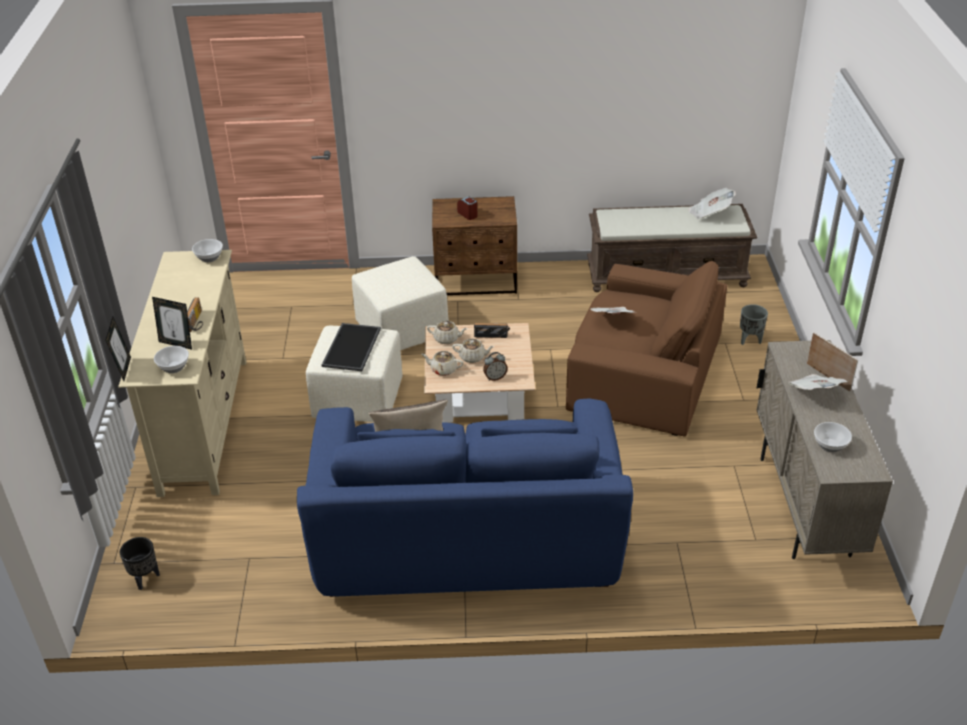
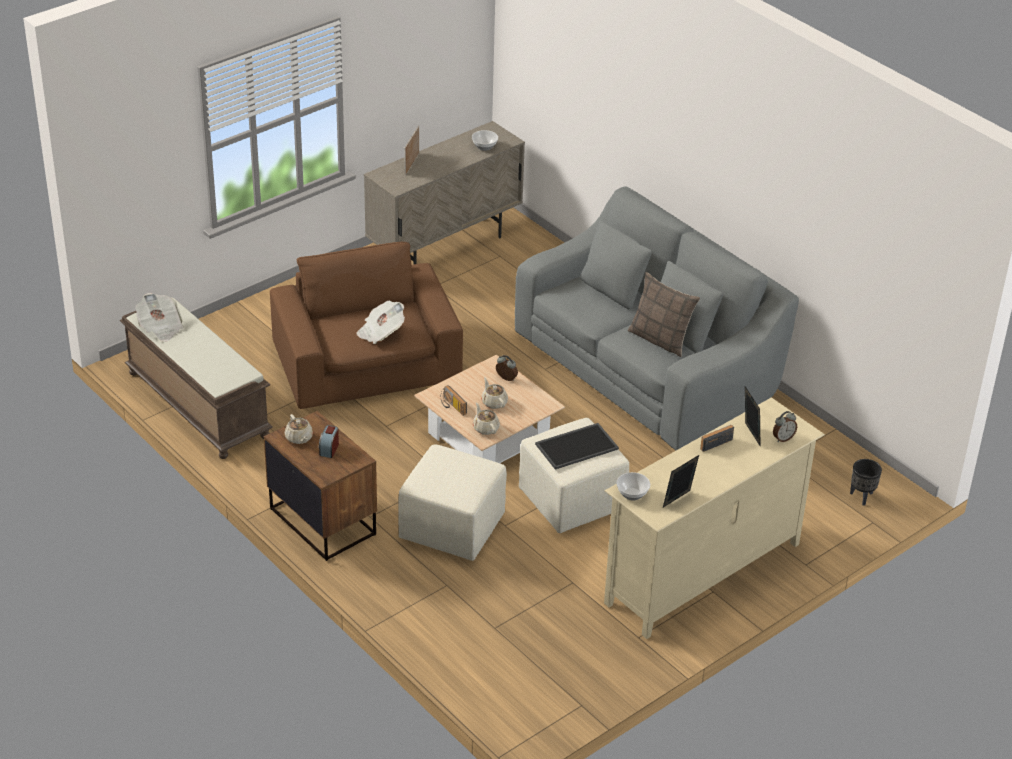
camera: 130 degrees left, 0 degrees up
picture frame [105,317,131,381] -> picture frame moved to [663,455,699,507]
bowl [154,346,189,373] -> none
blue sofa [297,398,633,597] -> grey sofa [515,186,799,450]
beige teapot [421,351,463,376] -> beige teapot moved to [285,414,313,444]
grey planter [740,304,768,345] -> none
newspaper [789,374,847,390] -> none
none -> alarm clock [773,411,797,442]

